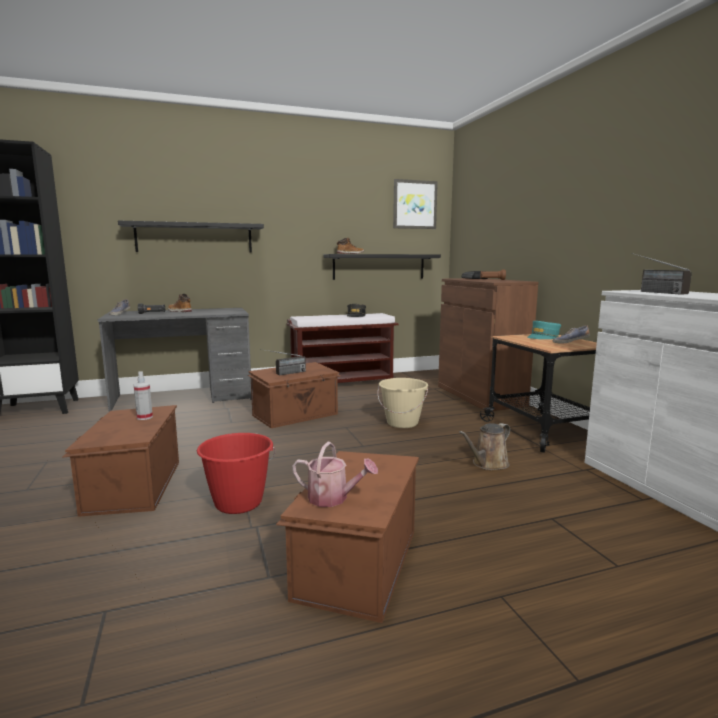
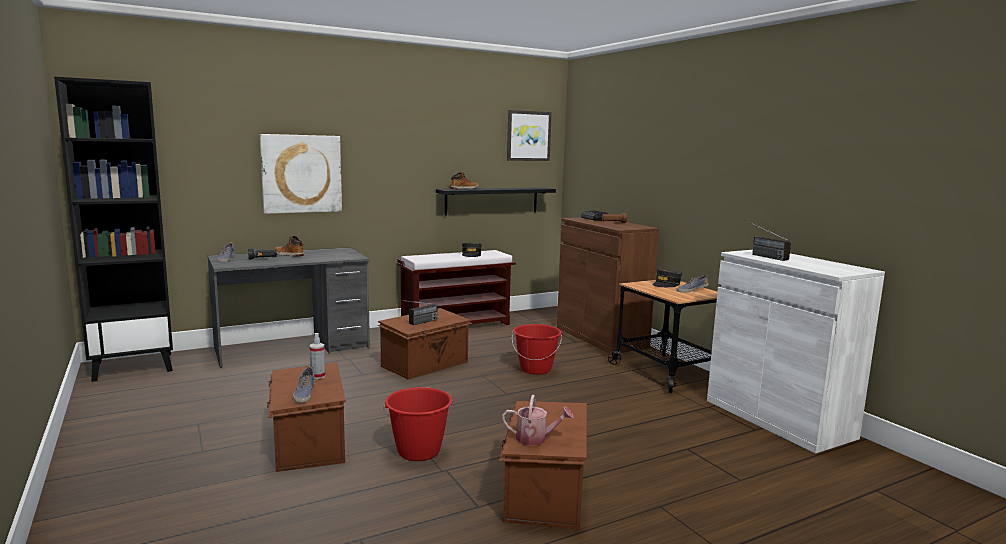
camera: 10 degrees left, 0 degrees up
black shelf [118,221,264,253] -> picture [260,134,342,214]
beige bucket [378,378,428,428] -> red bucket [512,324,562,375]
brown watering can [459,423,510,470] -> none
turquoise cap [527,321,561,339] -> grey cap [652,269,682,287]
none -> shoe [293,367,315,403]

